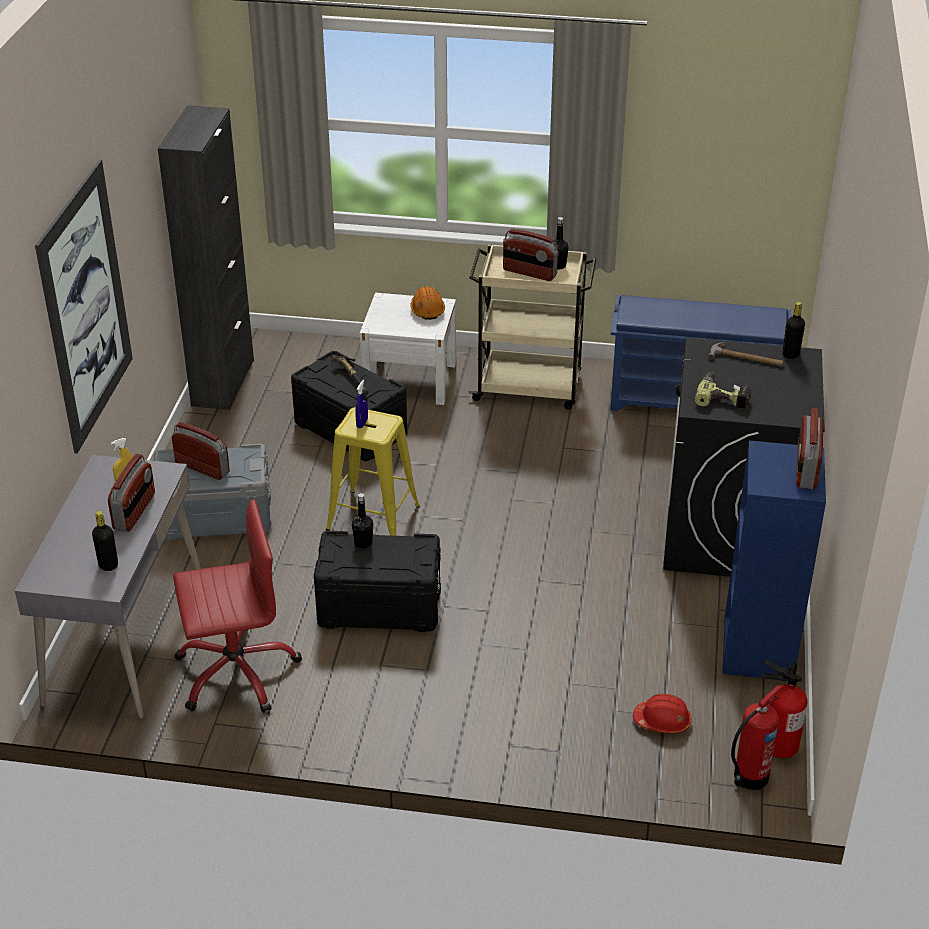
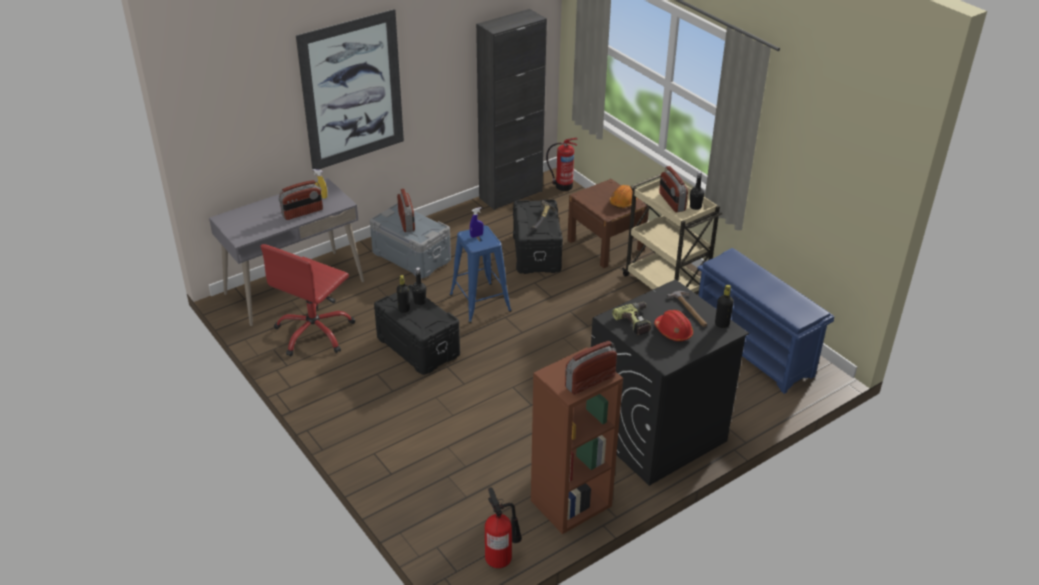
camera: 45 degrees right, 0 degrees up
black bottle [92,511,118,571] -> black bottle moved to [397,275,410,313]
red office chair [173,499,302,713] -> red office chair turned 90 degrees clockwise [260,244,355,356]
yellow stool [326,407,420,536] -> blue stool [450,226,512,323]
white nightstand [360,293,456,405] -> brown nightstand [567,179,649,268]
red hard hat [633,694,692,734] -> red hard hat moved to [654,310,693,342]
blue bookcase [722,440,826,681] -> brown bookcase [531,347,623,534]
fire extinguisher [731,685,782,790] -> fire extinguisher moved to [546,138,578,191]

